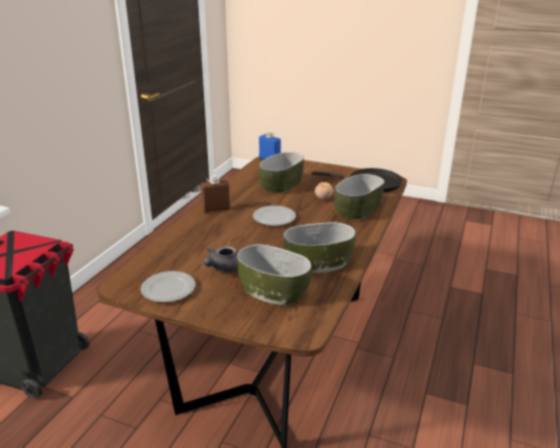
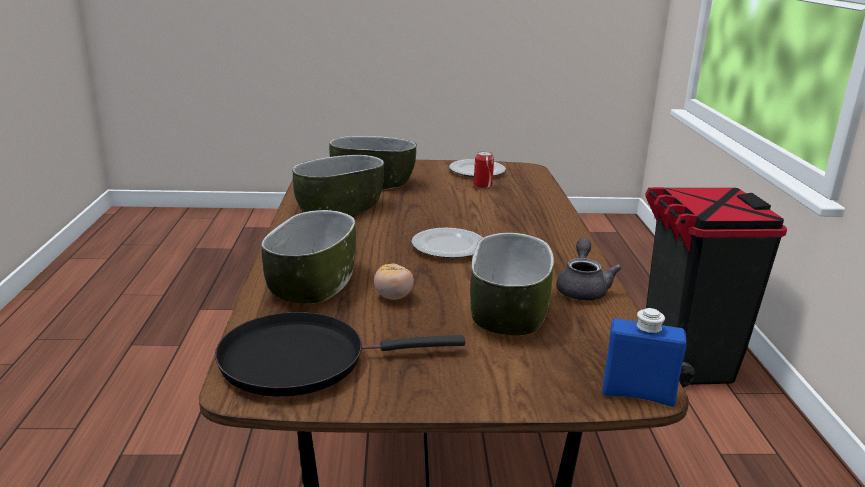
camera: 155 degrees right, 5 degrees down
brown bottle [201,175,230,213] -> none
grey teapot [203,246,237,273] -> grey teapot moved to [556,238,622,301]
none -> can [474,151,494,189]

